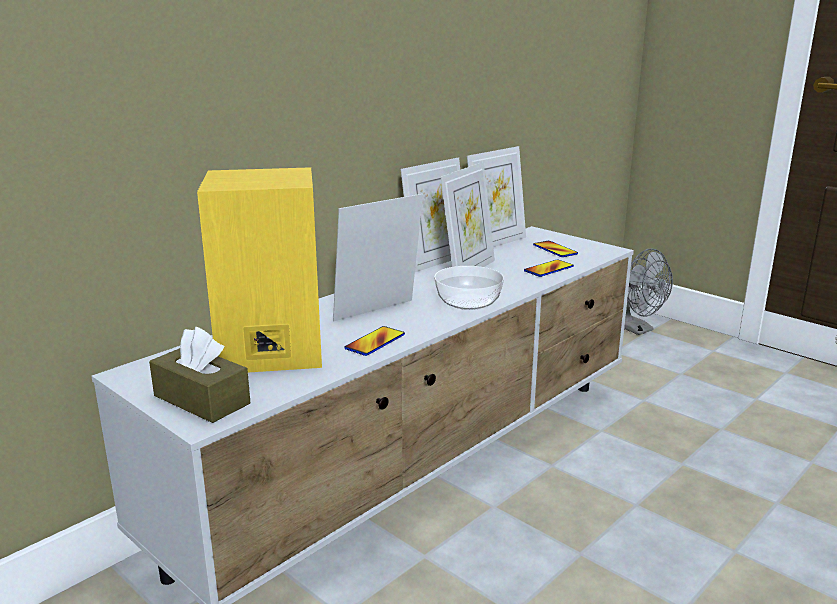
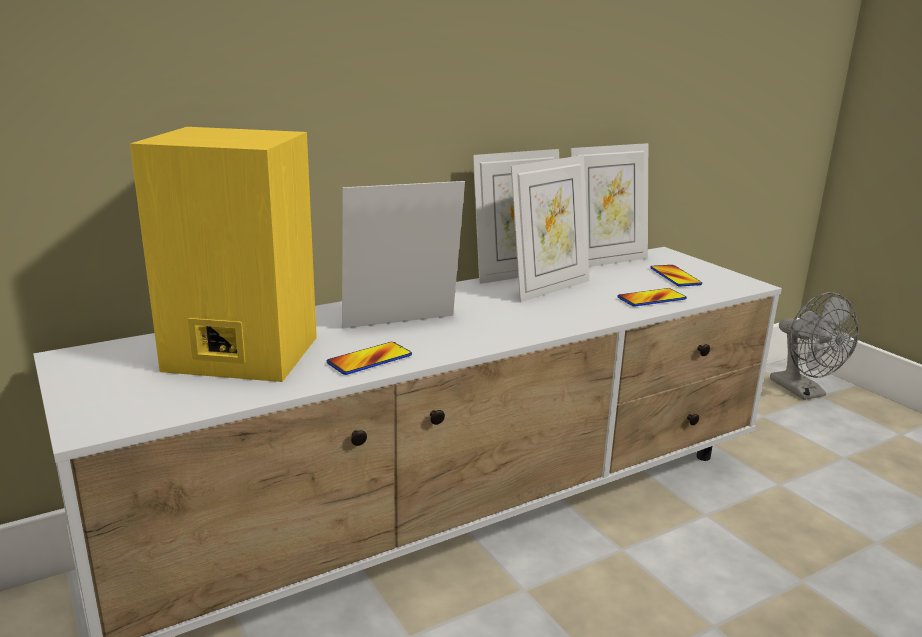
camera: 15 degrees right, 0 degrees up
brown tissue box [149,327,250,423] -> none
bowl [434,266,504,310] -> none

